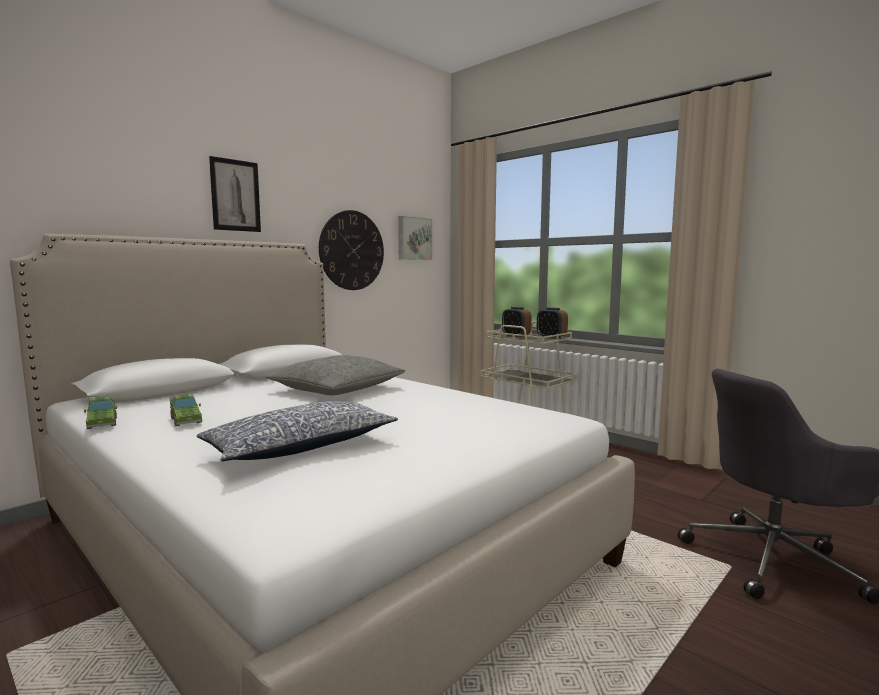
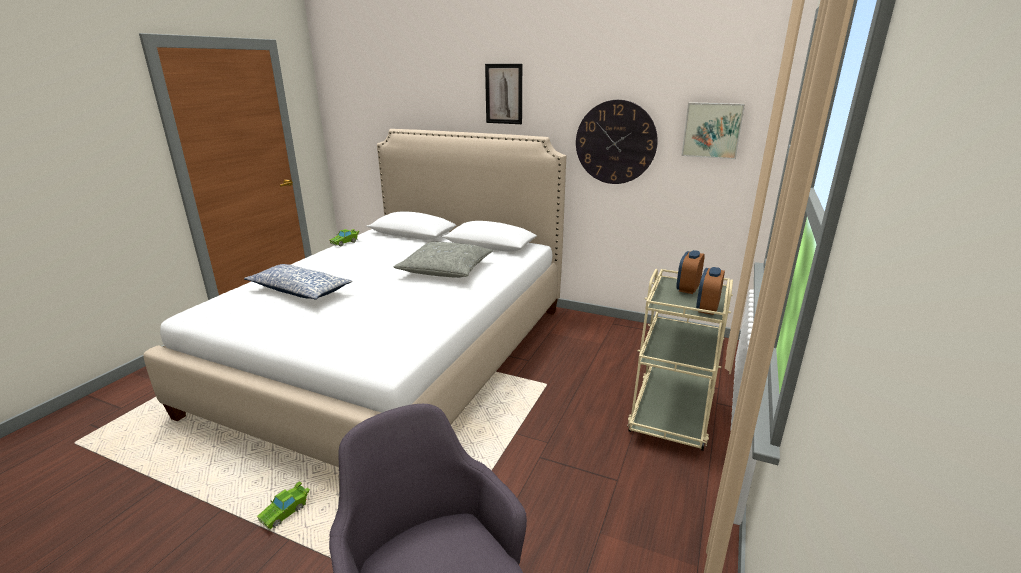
camera: 70 degrees right, 15 degrees up
green toy car [169,394,202,426] -> green toy car moved to [257,481,310,530]

